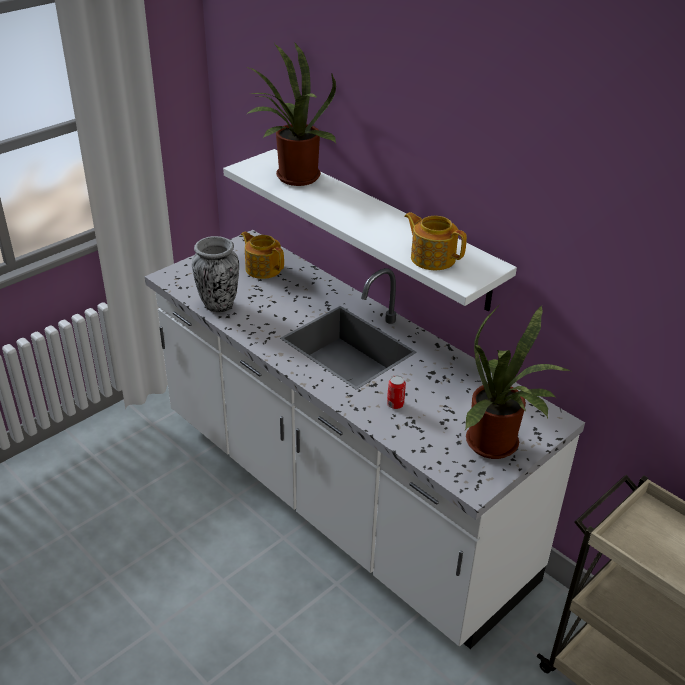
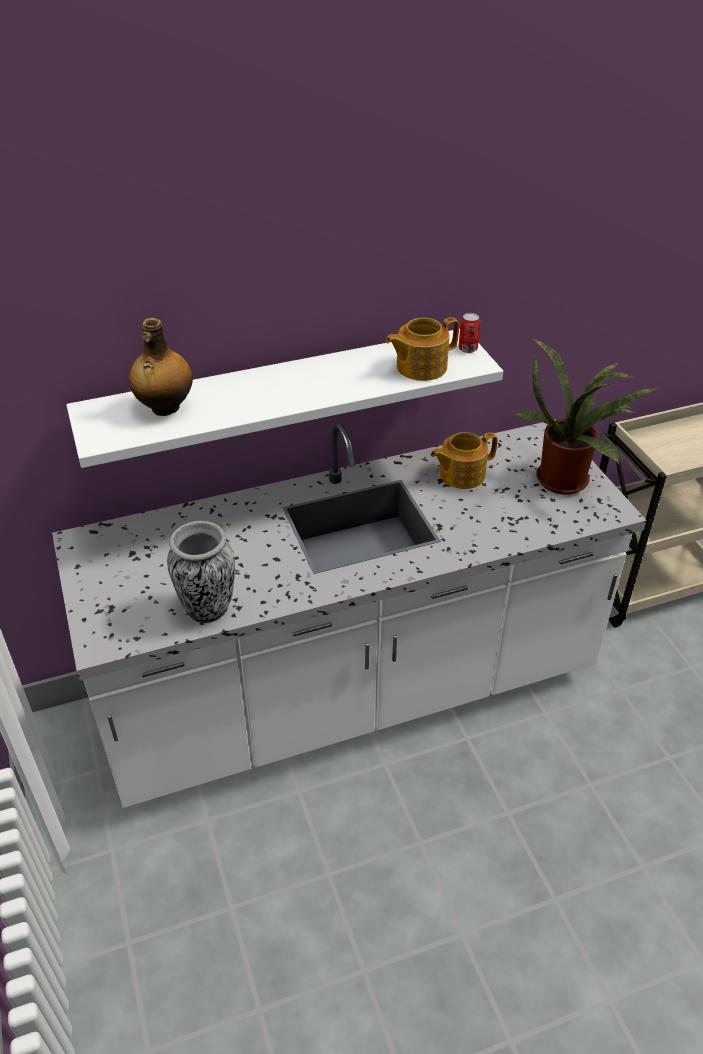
camera: 65 degrees left, 5 degrees up
teapot [241,232,284,279] -> teapot moved to [431,432,498,489]
potted plant [246,41,336,186] -> bottle [129,318,193,416]
can [387,375,406,409] -> can moved to [458,313,480,353]

